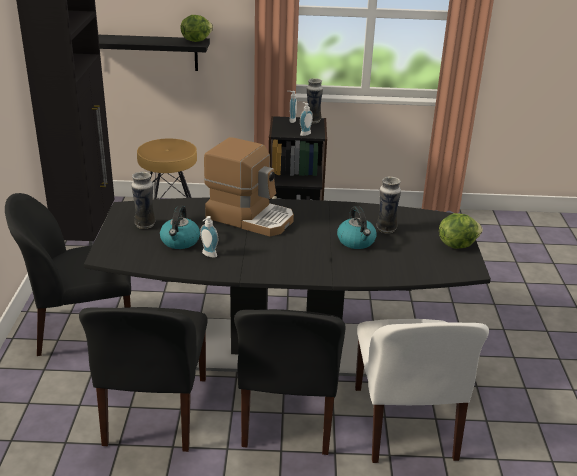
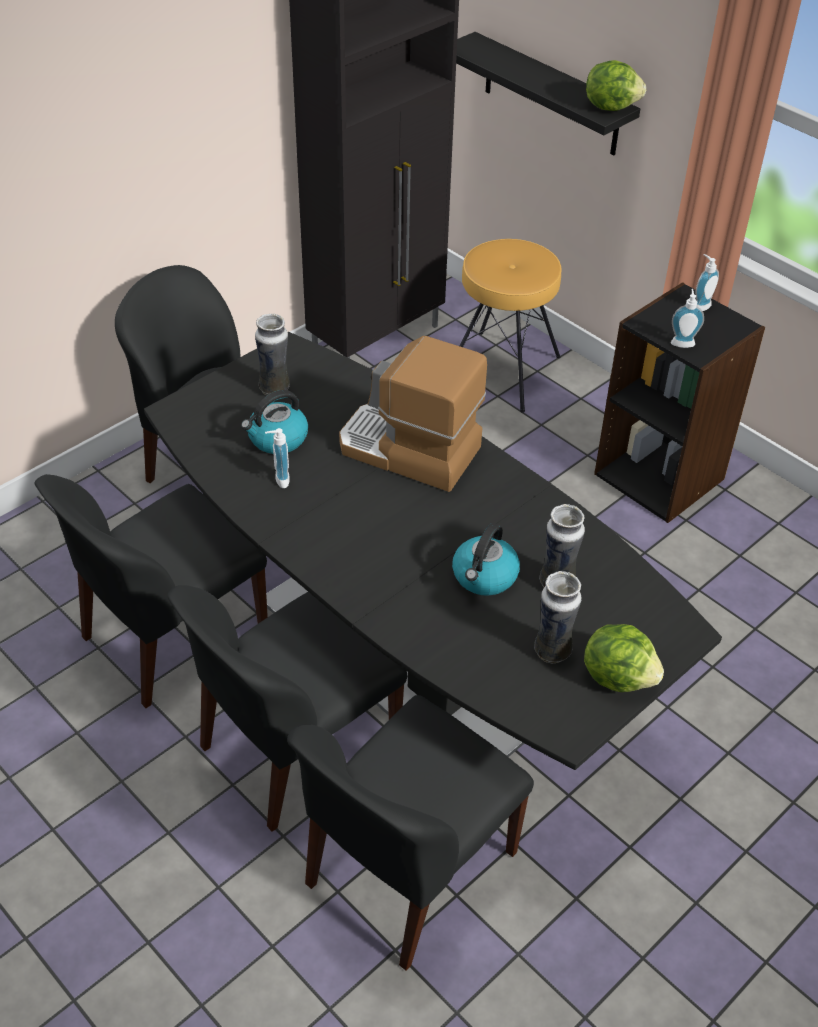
camera: 45 degrees right, 15 degrees up
coffee machine [204,137,294,237] -> coffee machine turned 135 degrees clockwise [339,336,487,492]
vase [307,78,323,123] -> vase moved to [534,571,582,663]
white chair [355,319,489,463] -> black chair [287,695,534,971]

